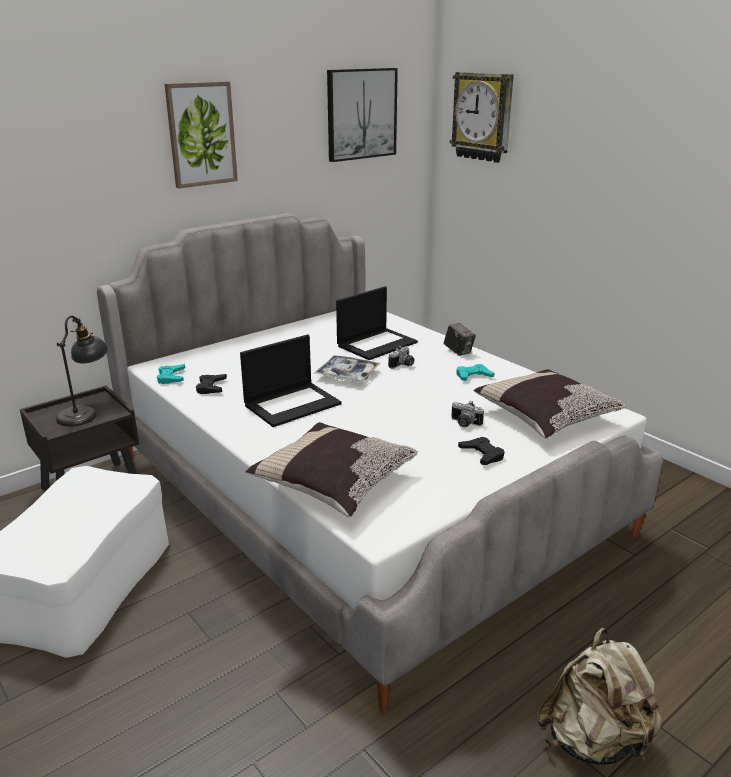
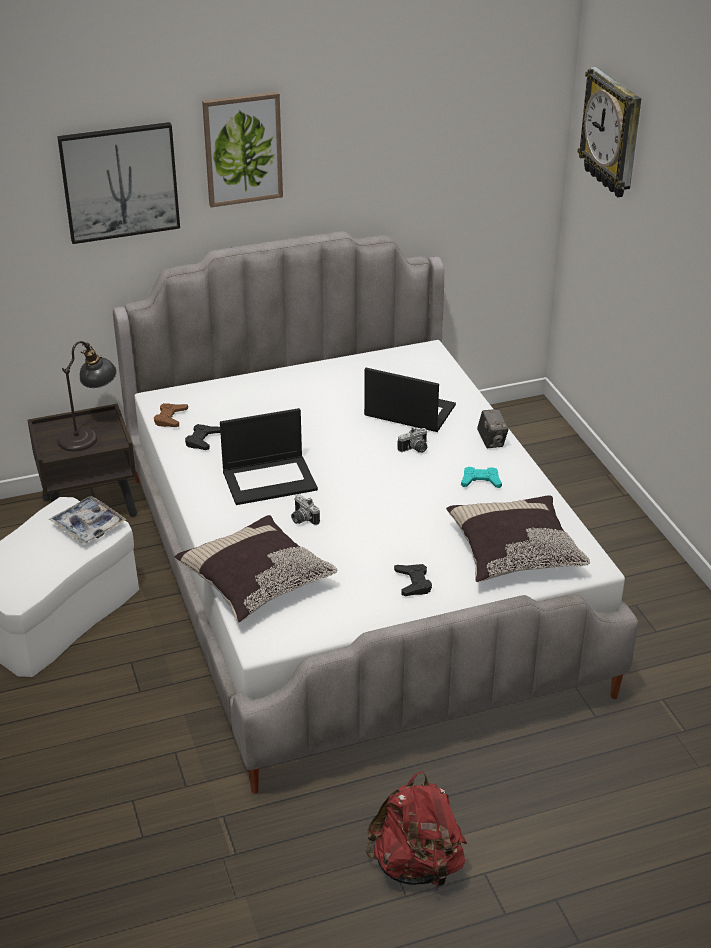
camera: 20 degrees right, 10 degrees up
turquoise game controller [157,364,185,384] -> brown game controller [154,403,188,427]
tray [314,355,381,382] -> tray moved to [49,496,127,544]
picture [327,68,398,162] -> picture moved to [57,122,180,244]
laptop [336,286,418,360] -> laptop turned 135 degrees counterclockwise [364,368,456,432]
camera [451,401,484,427] -> camera moved to [291,494,320,525]
beige backpack [537,628,661,765] -> red backpack [365,771,467,891]

